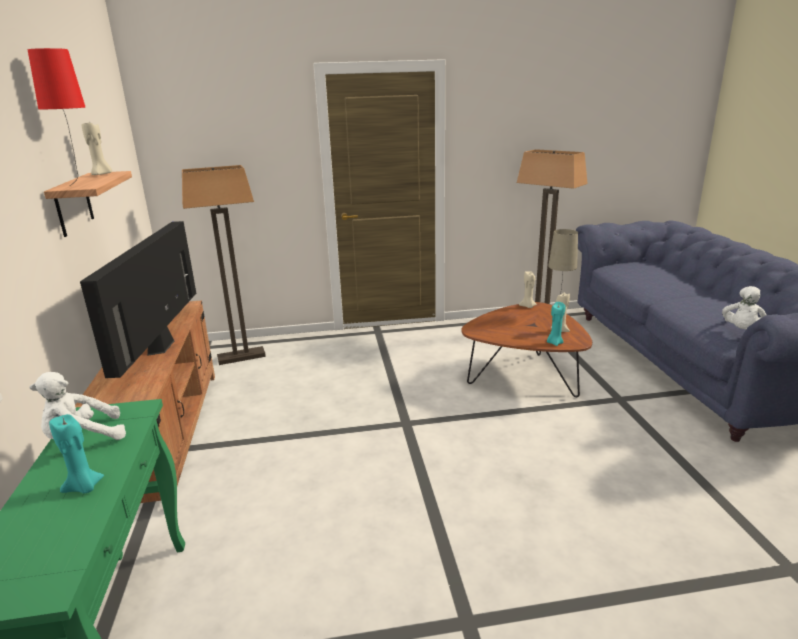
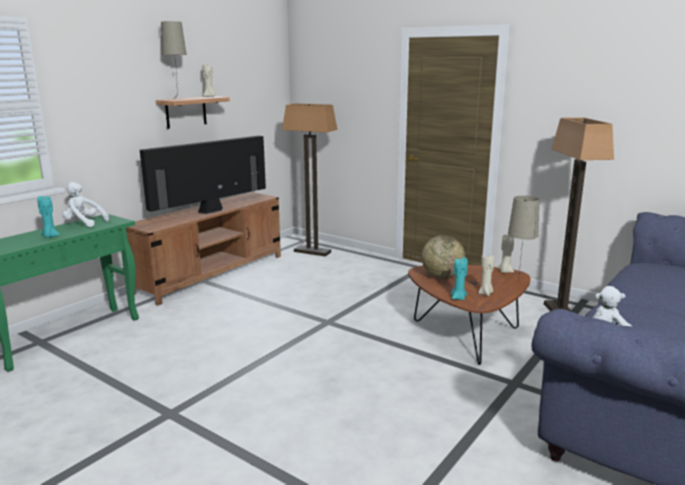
camera: 45 degrees right, 5 degrees down
red table lamp [28,48,85,186] -> beige table lamp [161,21,187,99]
none -> globe [422,235,465,279]

